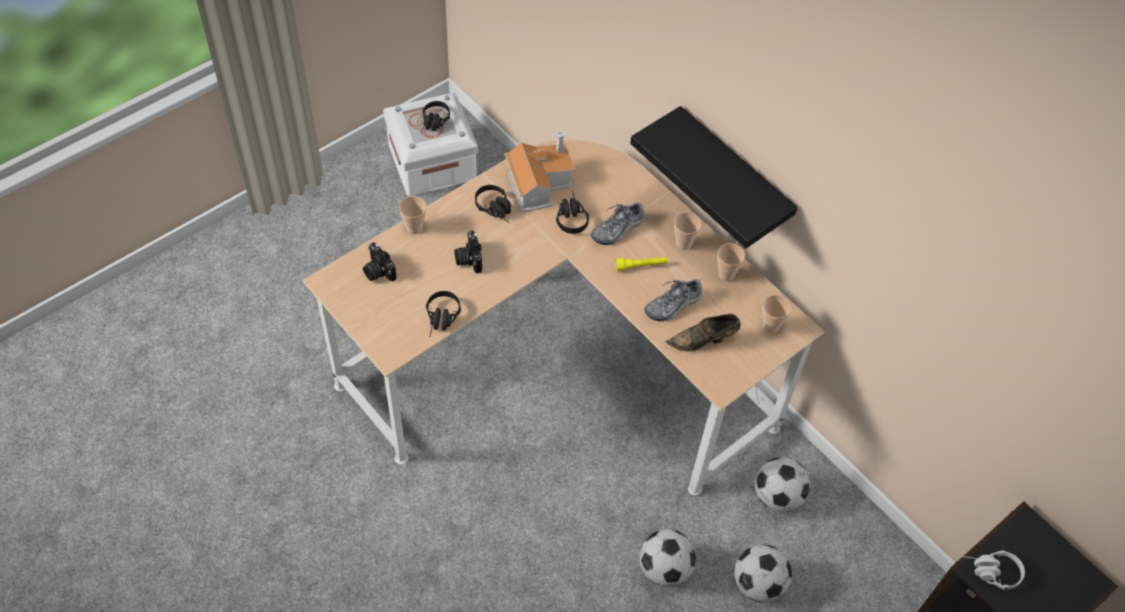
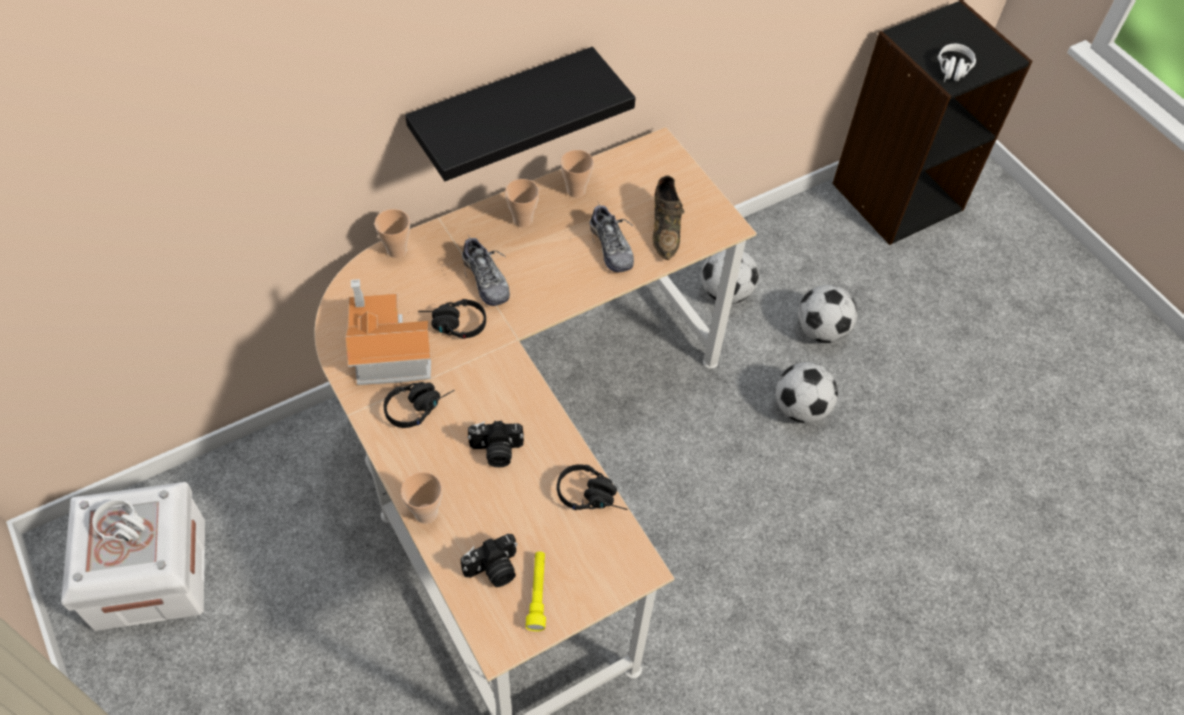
camera: 80 degrees left, 0 degrees up
black headphones [421,101,450,133] -> white headphones [92,500,147,546]
yellow flashlight [615,257,668,271] -> yellow flashlight moved to [526,551,546,631]
cup [762,295,792,333] -> cup moved to [375,209,410,258]

